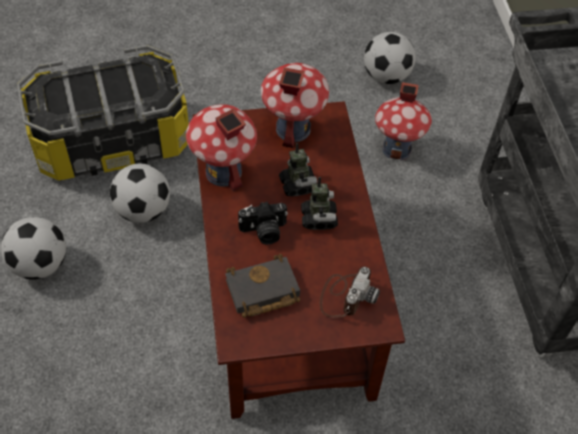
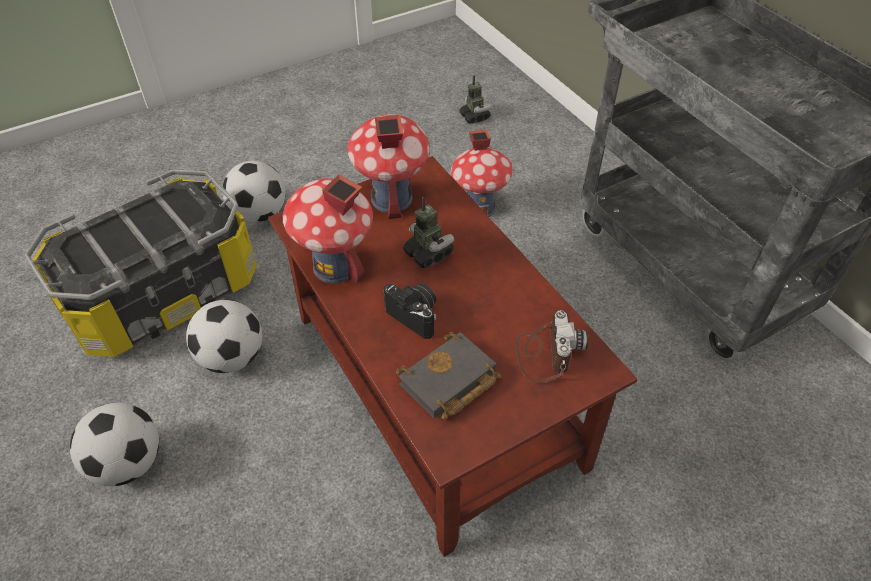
camera: 20 degrees left, 5 degrees down
camera [238,201,288,244] -> camera turned 105 degrees counterclockwise [383,283,436,339]
toy robot [301,177,338,230] -> toy robot moved to [459,75,491,124]
football [364,32,416,84] -> football moved to [222,161,286,223]

